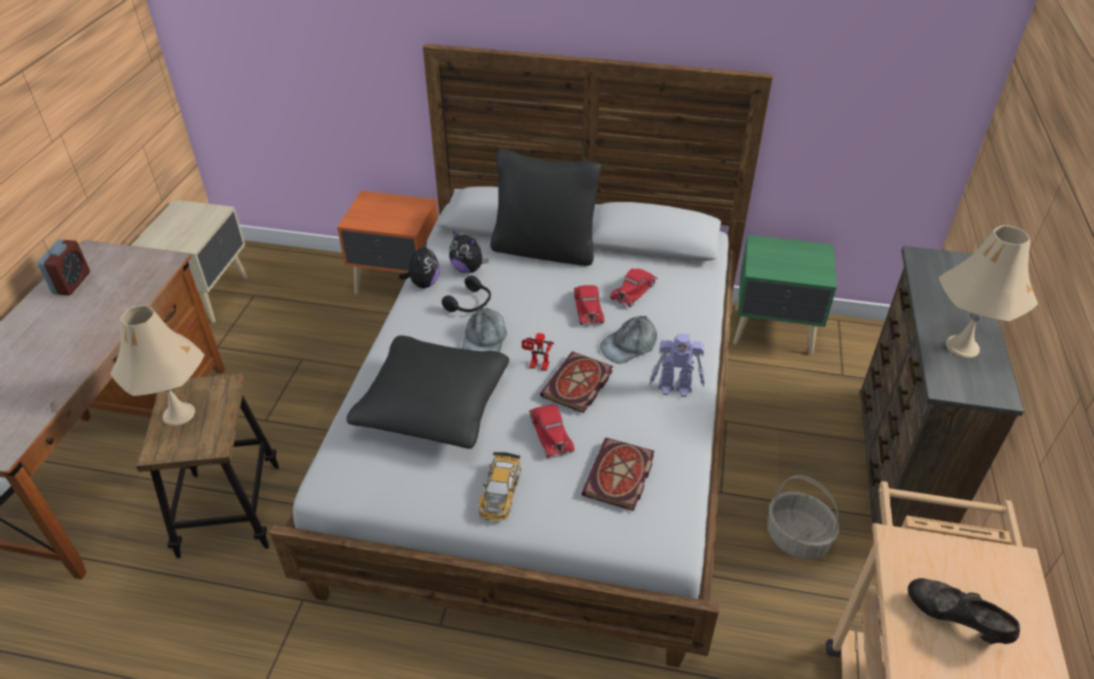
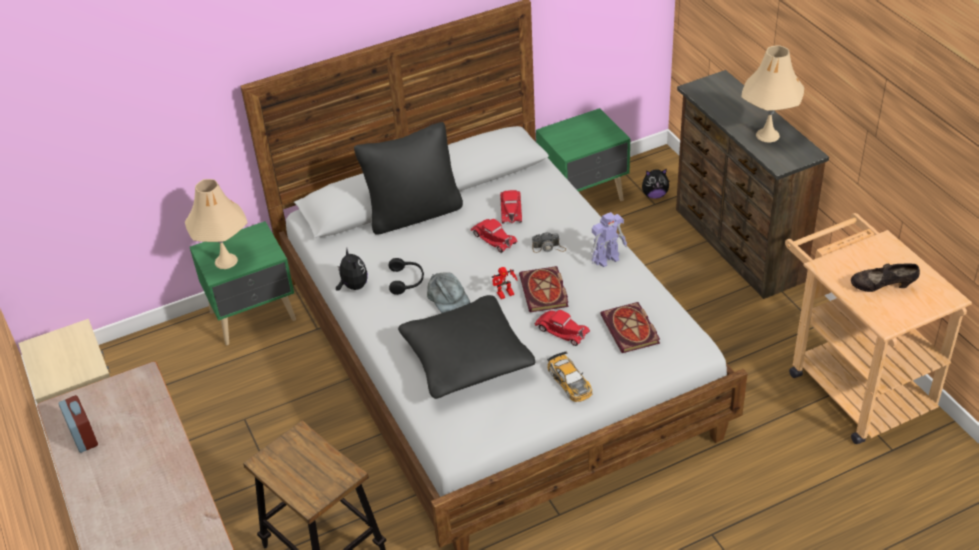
camera: 35 degrees left, 0 degrees up
beige table lamp [110,305,205,426] -> beige table lamp moved to [185,179,248,269]
orange nightstand [337,191,438,294] -> green nightstand [190,221,296,345]
plush toy [449,231,489,273] -> plush toy moved to [642,169,670,199]
grey cap [600,316,657,364] -> camera [532,232,566,253]
basket [767,475,839,559] -> none

